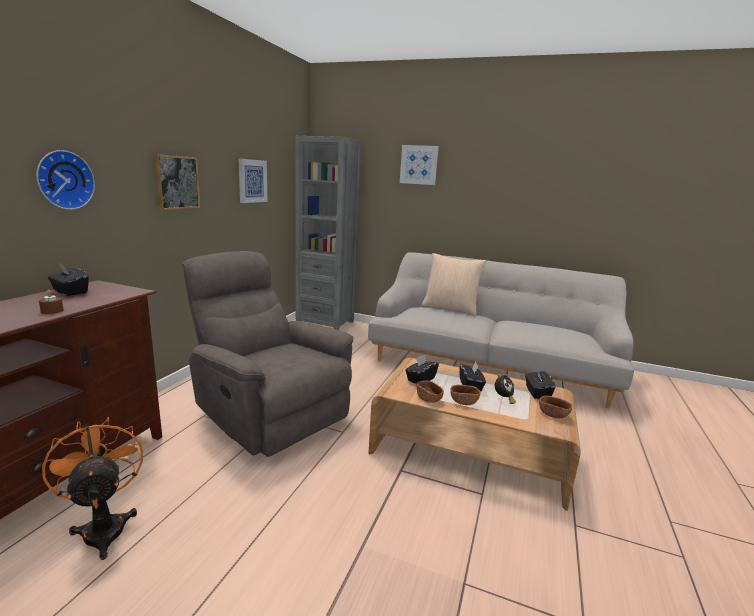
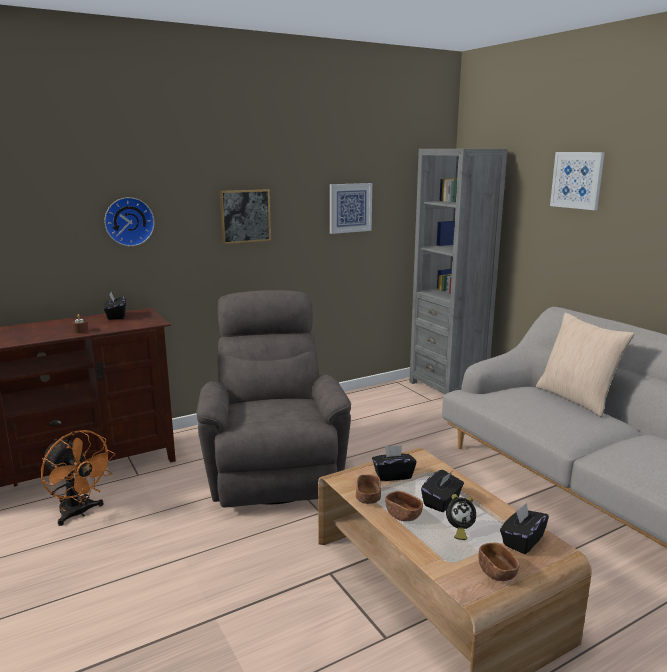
camera: 40 degrees right, 0 degrees up
orange fan [42,417,143,560] -> orange fan turned 120 degrees clockwise [41,430,115,526]

